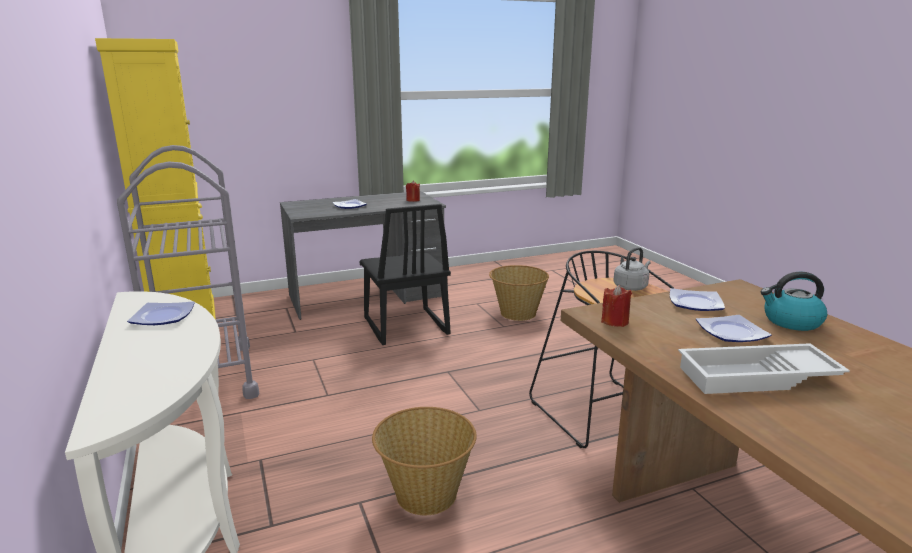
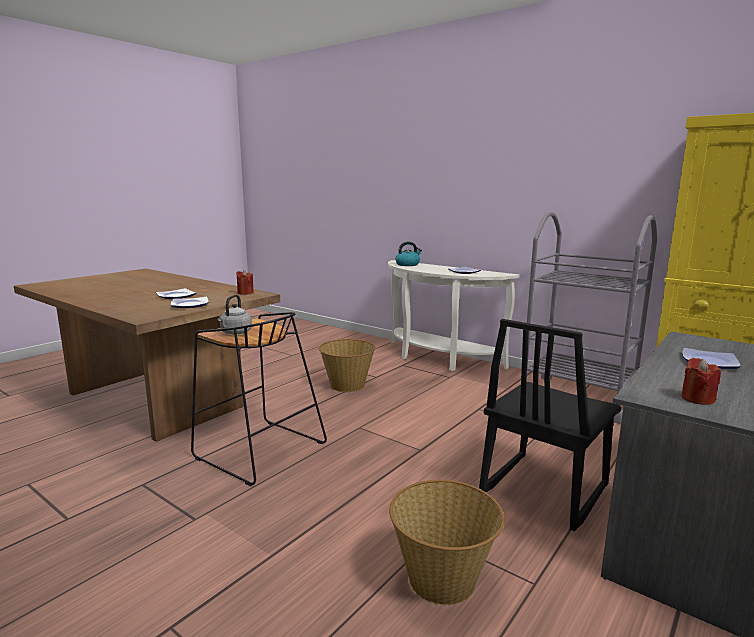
camera: 150 degrees right, 5 degrees down
black chair [359,204,451,345] -> black chair turned 90 degrees counterclockwise [479,319,621,532]
white tray [678,343,850,394] -> none
kettle [761,272,827,331] -> kettle moved to [395,241,422,266]

